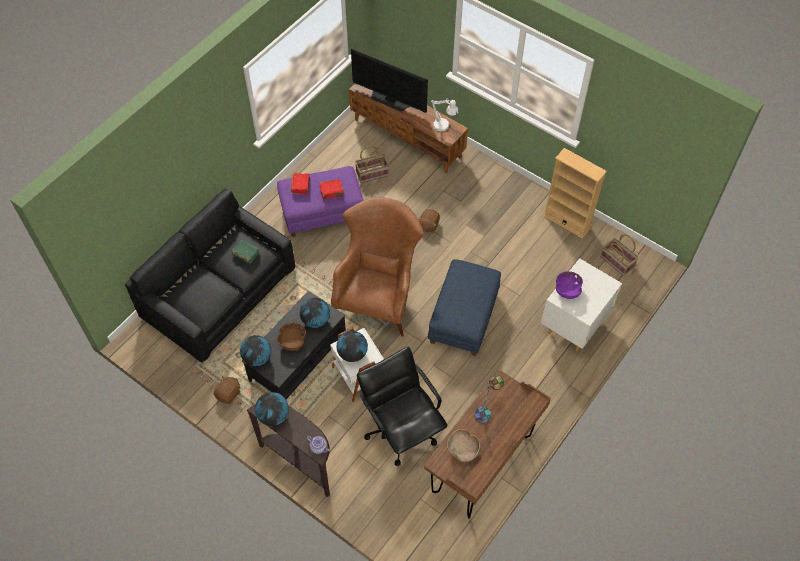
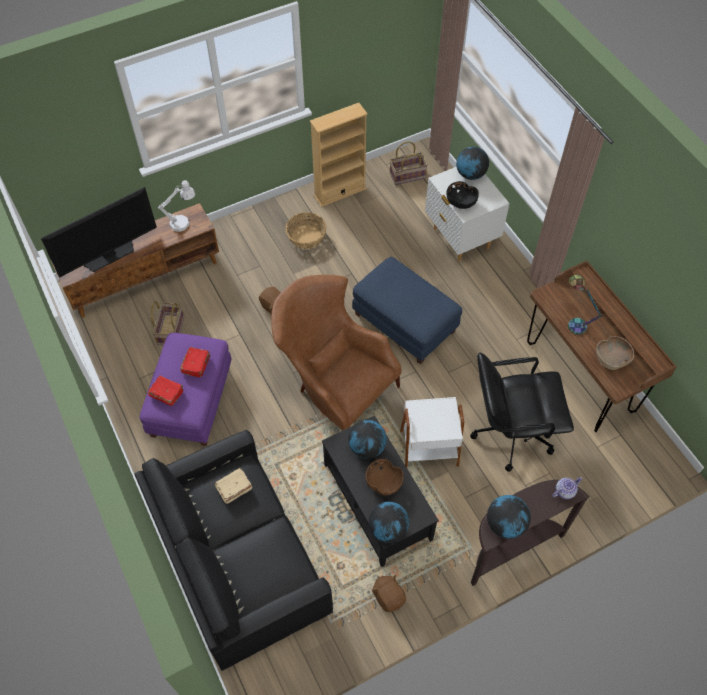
camera: 65 degrees left, 0 degrees up
green book [232,240,259,264] -> beige book [214,467,252,504]
globe [336,331,368,362] -> globe moved to [456,147,489,180]
purple bowl [556,271,583,299] -> black bowl [446,181,479,209]
none -> basket [285,212,326,249]

